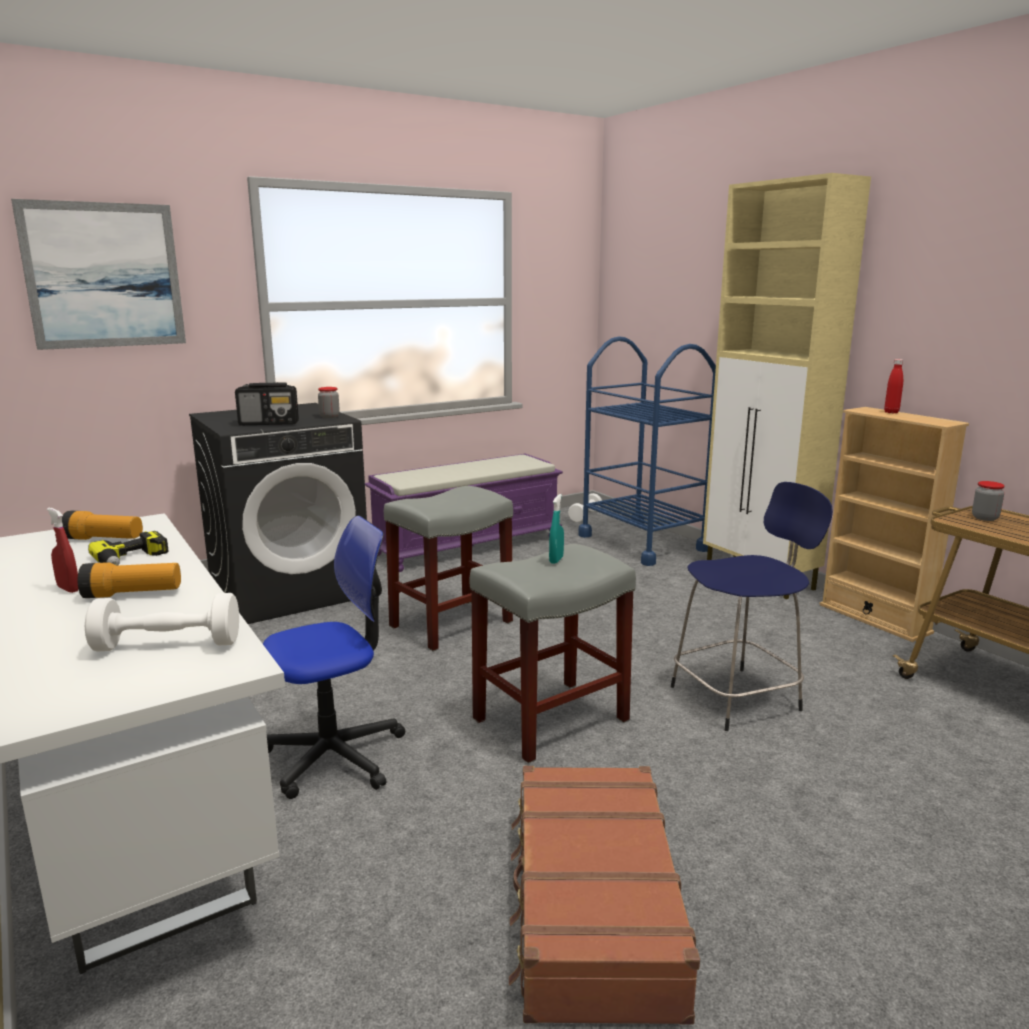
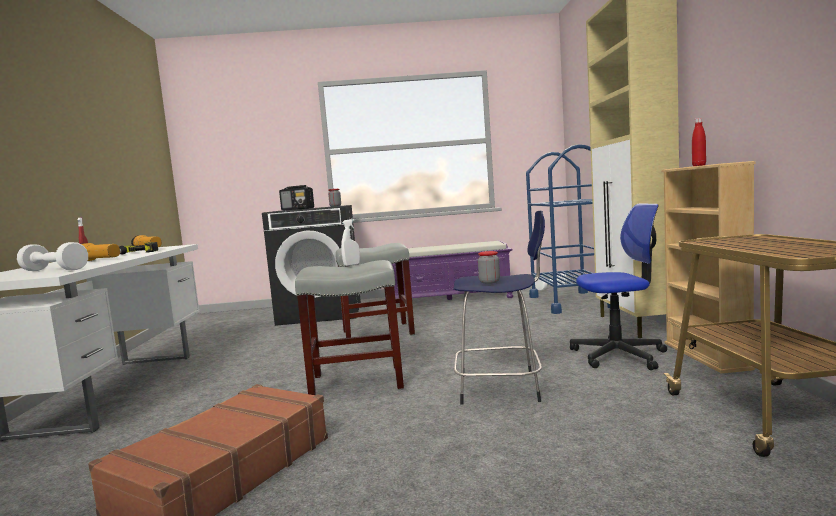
camera: 30 degrees right, 10 degrees down
picture [11,199,186,350] -> none
office chair [263,516,405,799] -> office chair moved to [570,203,667,370]
turquoise spray bottle [549,494,564,564] -> white spray bottle [341,219,360,266]
jar [972,481,1005,521] -> jar moved to [478,251,500,284]

